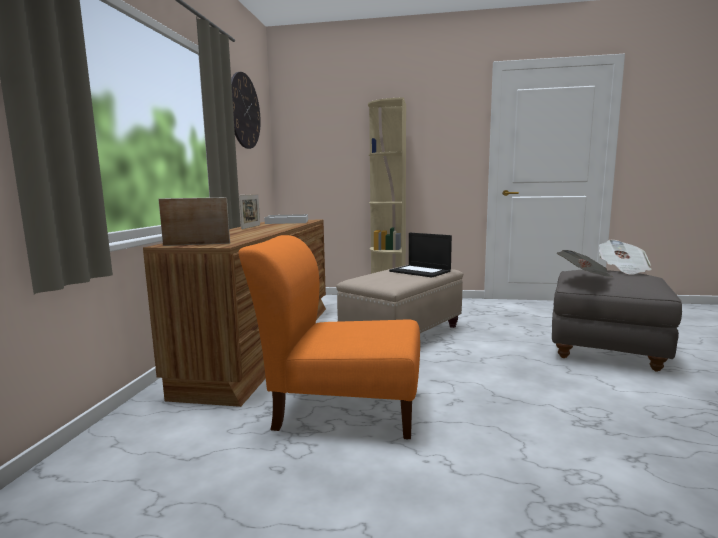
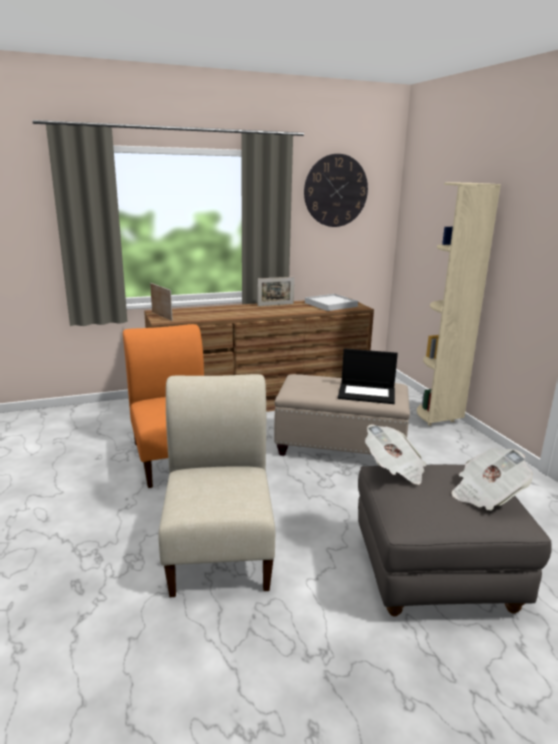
camera: 60 degrees right, 10 degrees up
laptop [389,233,452,278] -> laptop turned 90 degrees counterclockwise [338,348,398,404]
none -> beige chair [158,374,275,597]

